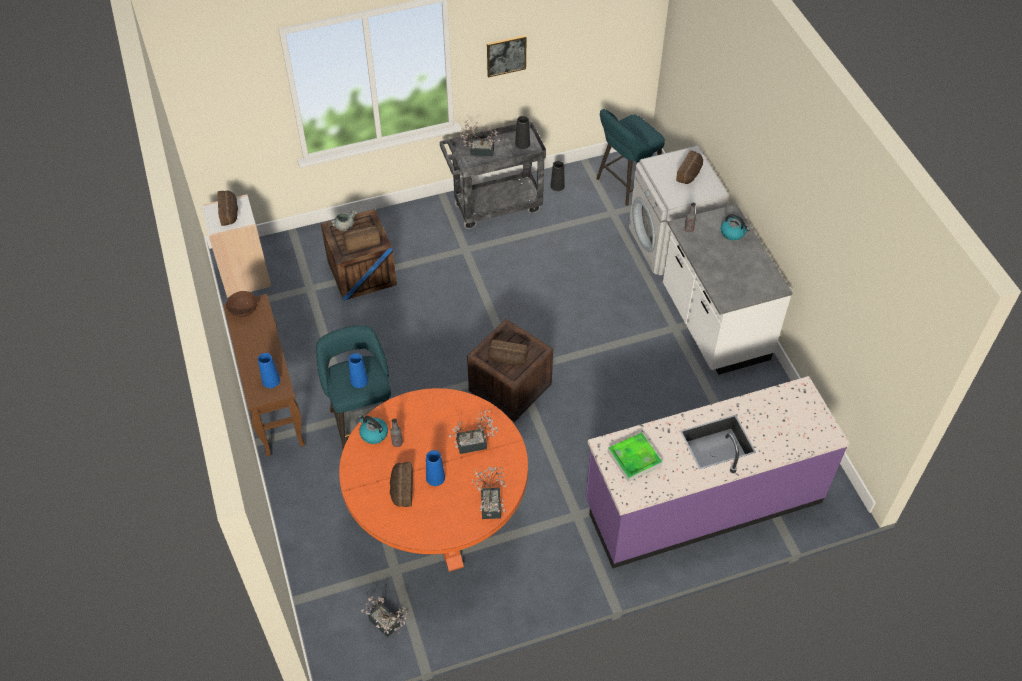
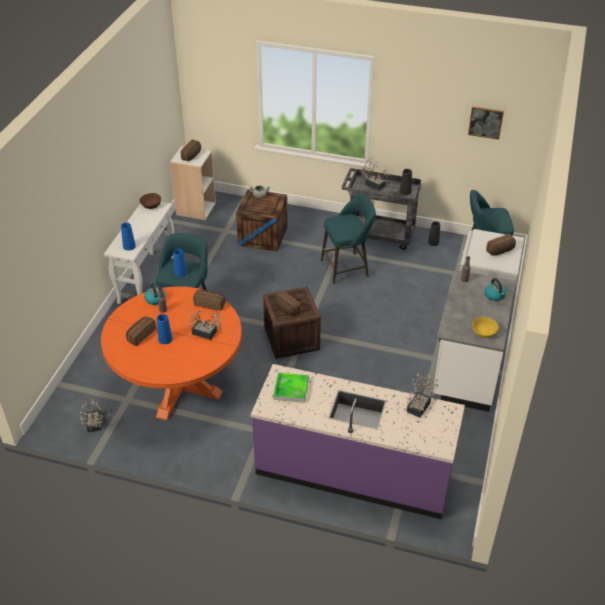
camera: 35 degrees right, 10 degrees down
brown console table [223,294,305,456] -> white console table [104,202,174,304]
bread [343,225,380,251] -> bread moved to [193,290,226,311]
potted plant [472,467,506,519] -> potted plant moved to [407,373,438,418]
picture [487,35,527,78] -> picture moved to [468,107,504,140]
none -> turquoise stool [321,193,376,284]
none -> yellow bowl [472,317,499,338]

